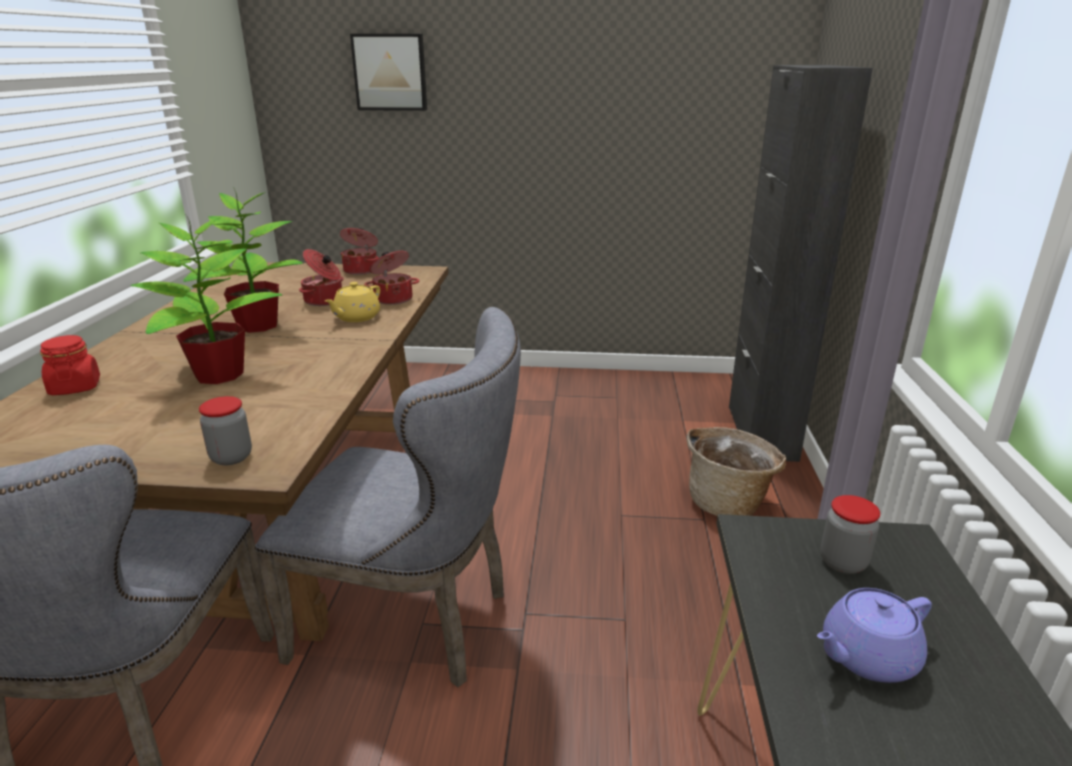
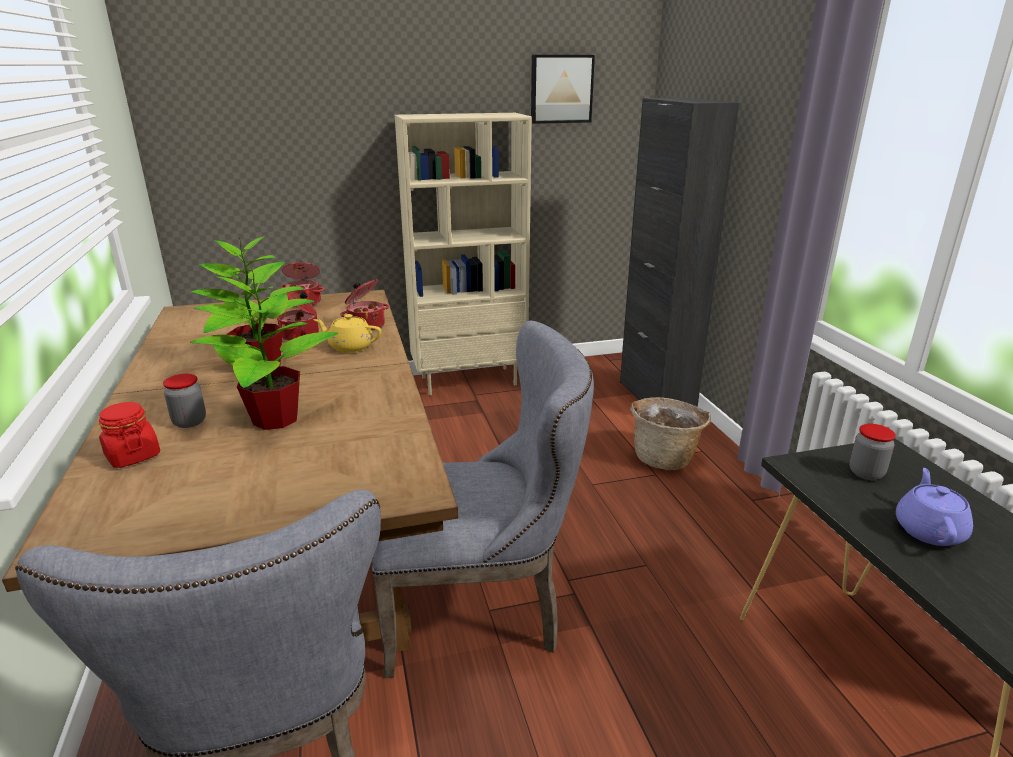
camera: 20 degrees left, 0 degrees up
jar [199,396,252,465] -> jar moved to [163,374,206,428]
yellow teapot [325,282,380,322] -> yellow teapot turned 90 degrees clockwise [313,314,382,353]
picture [350,34,427,111] -> picture moved to [531,55,595,124]
purple teapot [817,588,932,683] -> purple teapot turned 150 degrees clockwise [896,468,973,546]
none -> beige bookcase [395,113,532,395]

